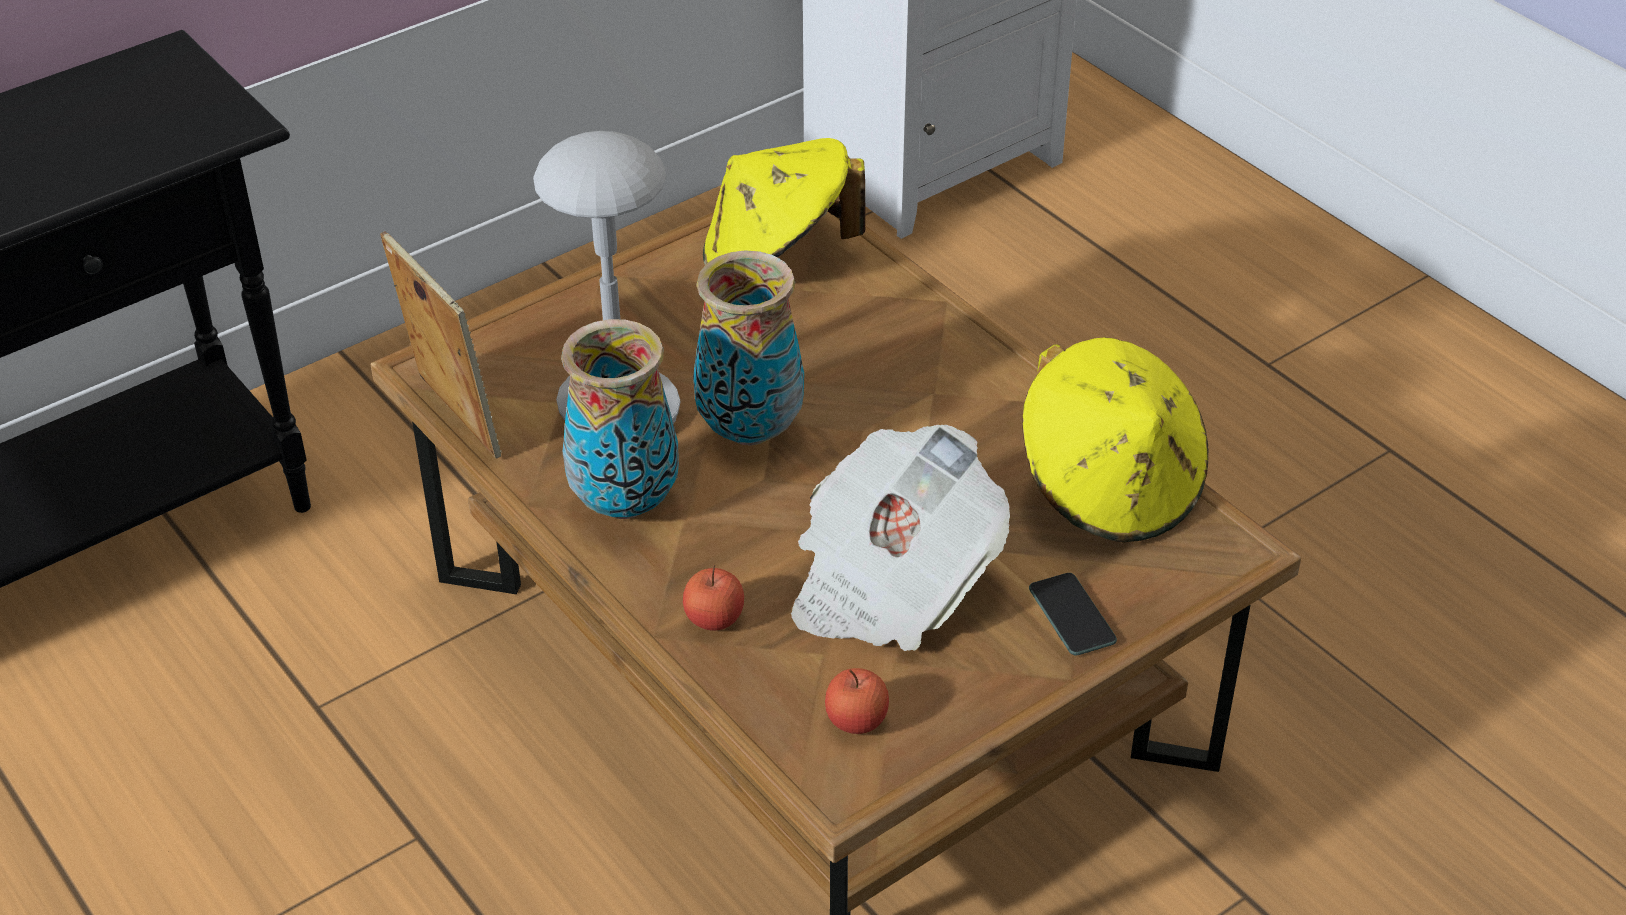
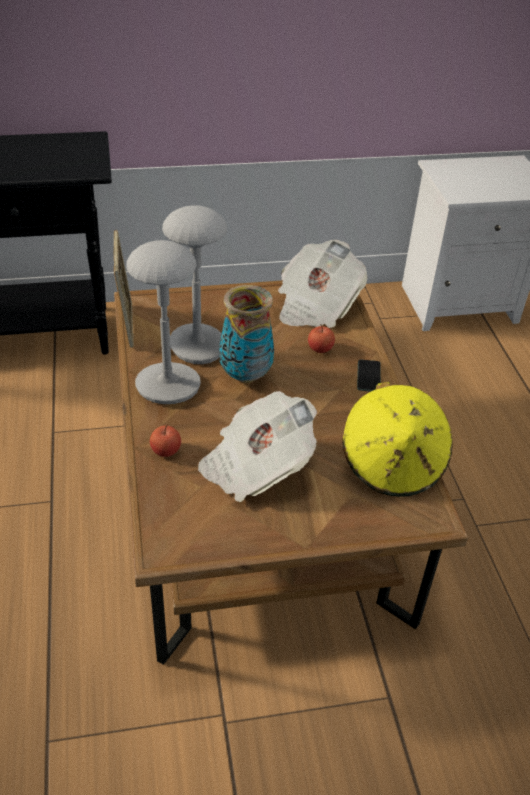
camera: 25 degrees right, 0 degrees up
vase [561,319,679,519] -> grey table lamp [126,240,201,404]
yellow hat [703,138,866,265] -> newspaper [278,240,367,328]
apple [825,668,889,734] -> apple moved to [308,324,335,353]
phone [1029,573,1117,655] -> phone moved to [357,359,381,392]

